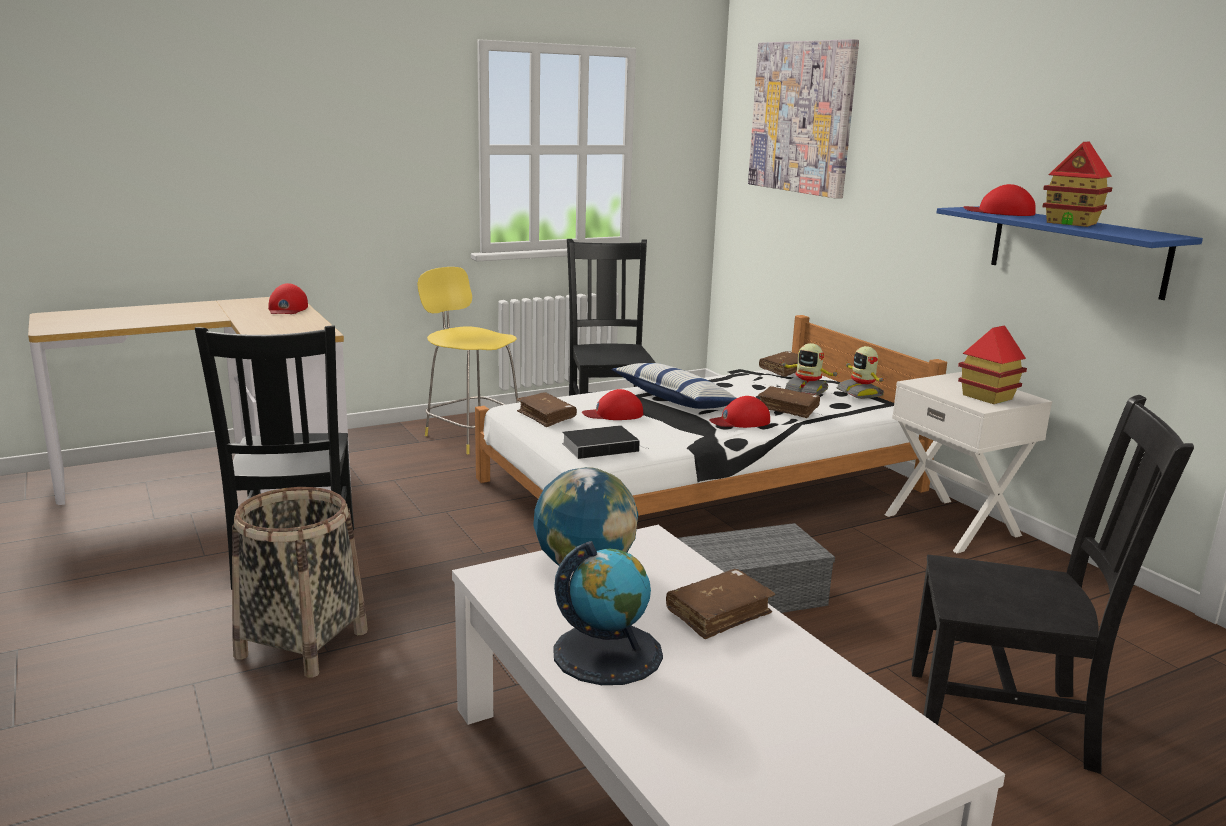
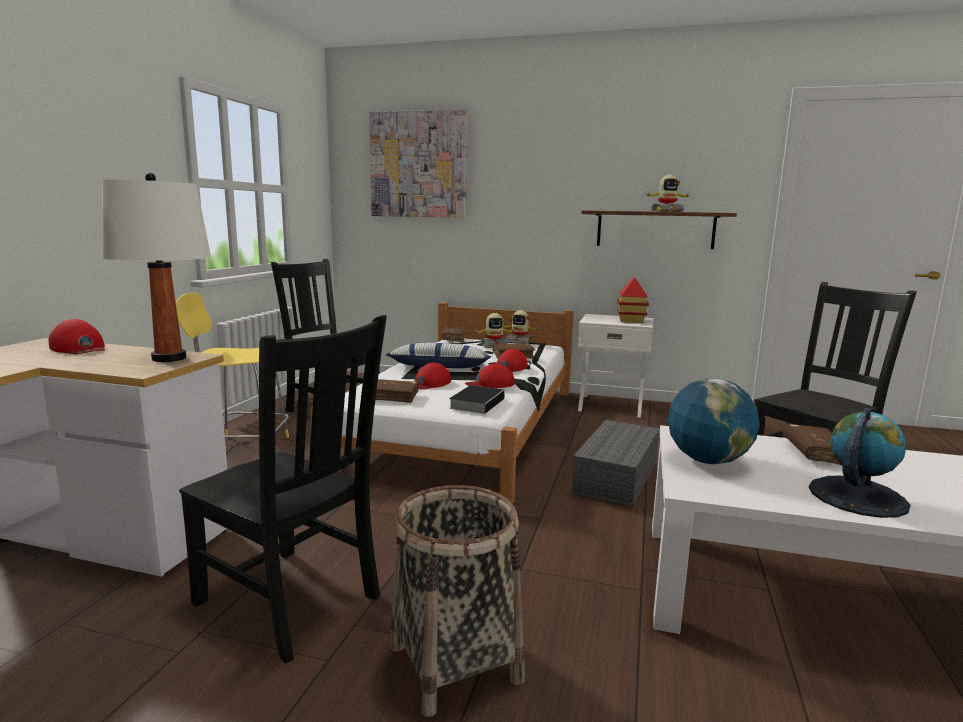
camera: 45 degrees left, 5 degrees down
blue shelf [936,206,1203,300] -> brown shelf [581,210,737,249]
red cap [963,184,1036,216] -> red cap moved to [465,363,515,388]
toy house [1042,142,1112,227] -> toy robot [646,175,689,212]
none -> white table lamp [102,173,211,362]

